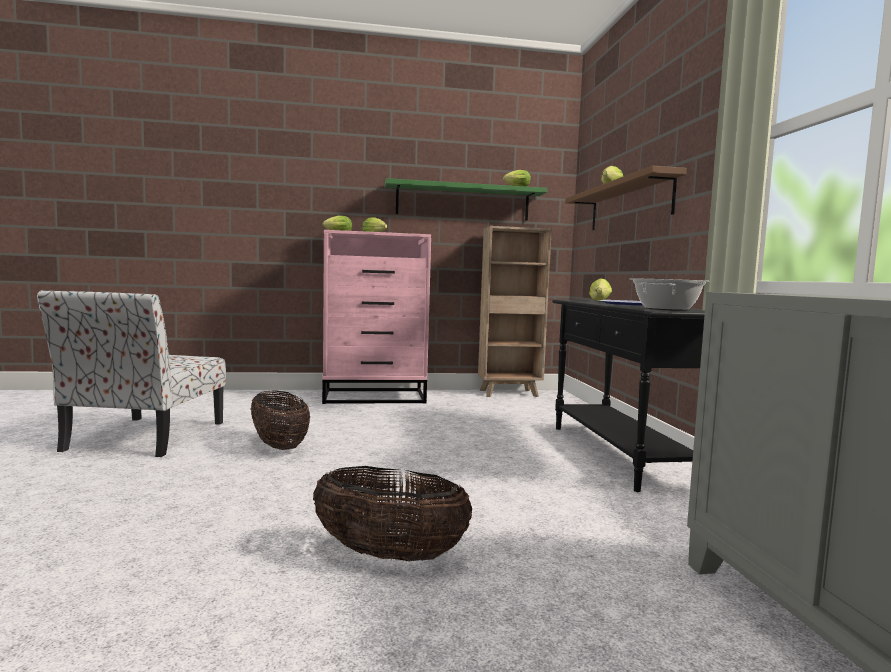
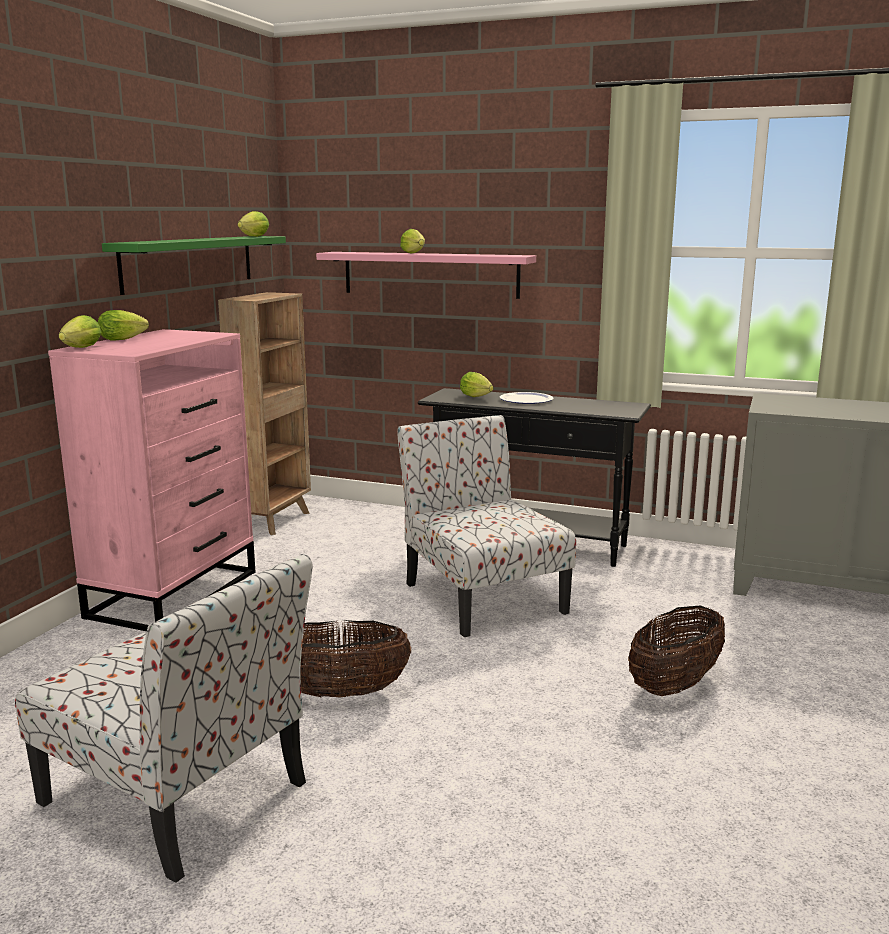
camera: 60 degrees left, 10 degrees up
brown shelf [565,166,687,230] -> pink shelf [316,252,536,299]
cooking pot [630,278,710,311] -> none
none -> chair [397,415,576,637]

